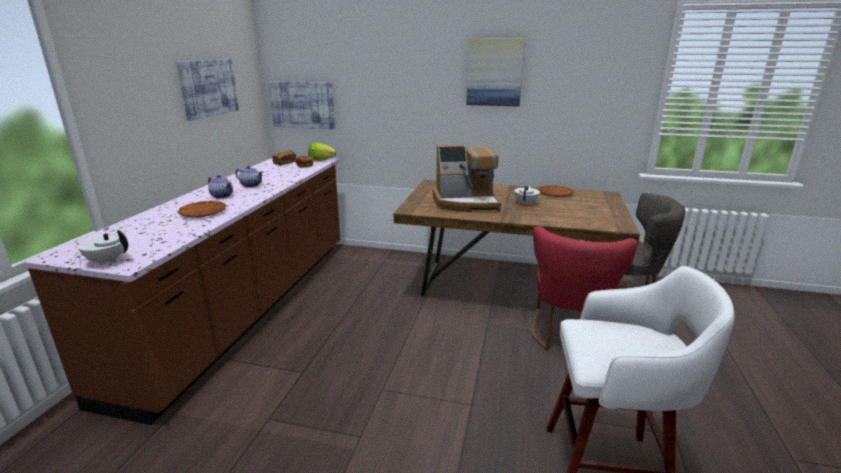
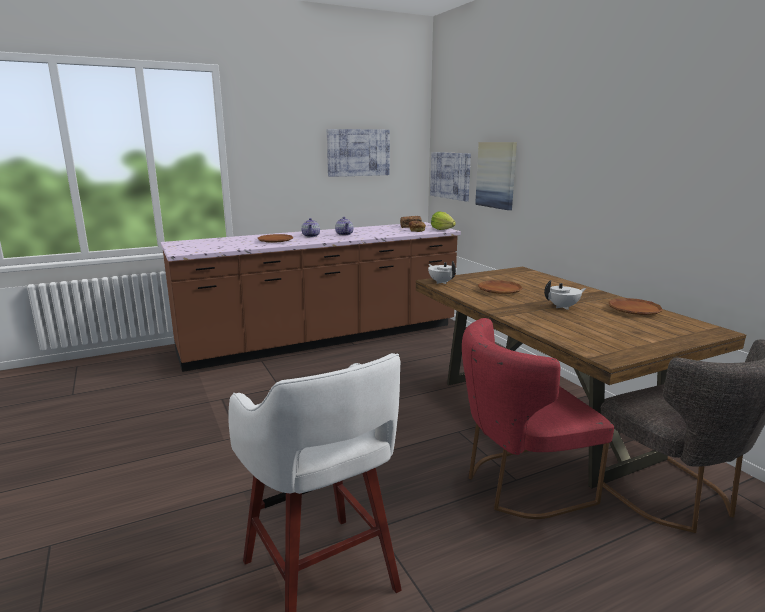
camera: 50 degrees right, 5 degrees down
white teapot [74,230,128,265] -> white teapot moved to [428,261,457,284]
coffee machine [433,145,501,212] -> brown plate [478,280,522,294]
picture [466,38,525,106] -> picture moved to [475,142,517,210]

